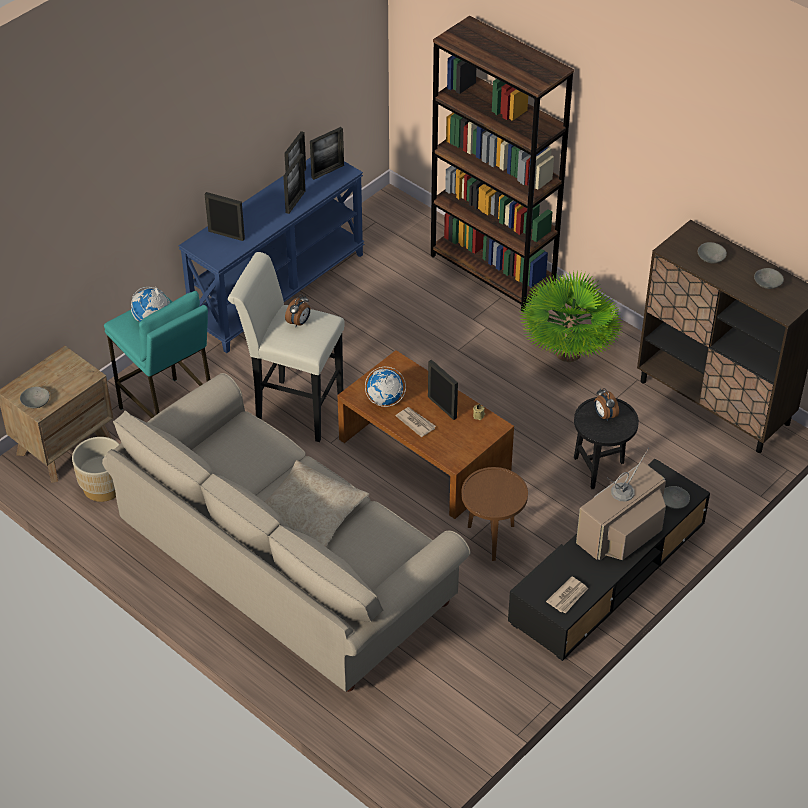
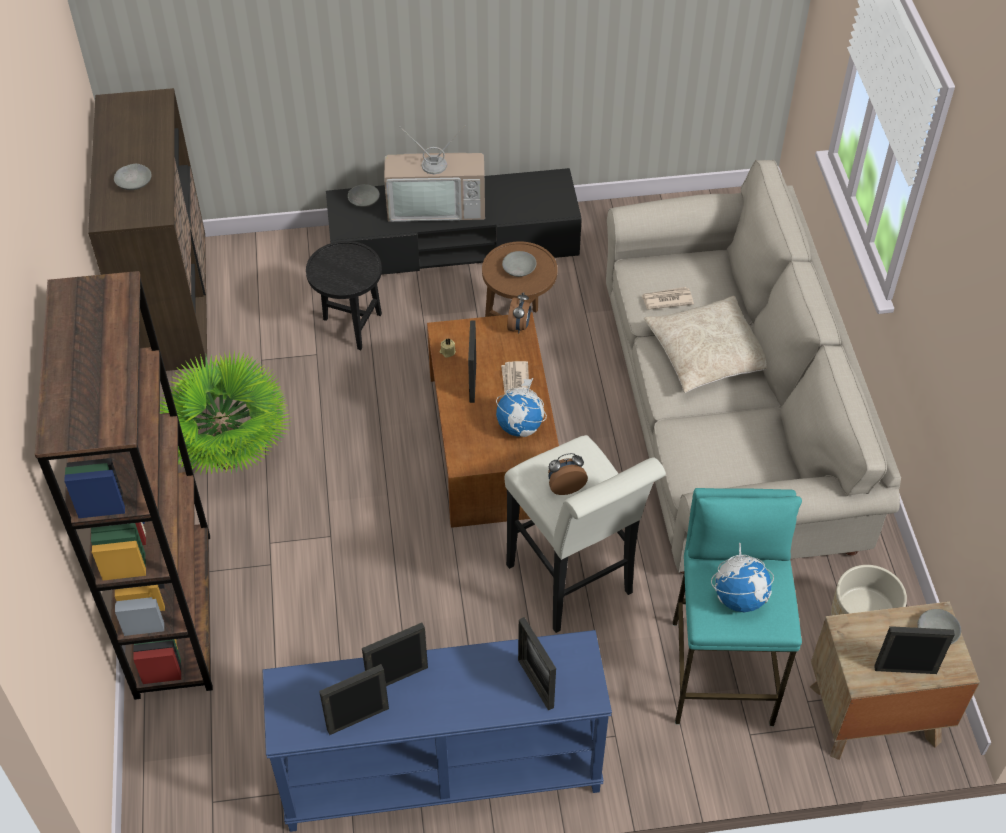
camera: 140 degrees left, 5 degrees up
picture frame [310,127,344,180] -> picture frame moved to [874,626,955,674]
newspaper [546,577,589,614] -> newspaper moved to [641,287,694,310]
alarm clock [594,388,619,421] -> alarm clock moved to [507,292,531,334]
grey bowl [754,268,784,289] -> grey bowl moved to [502,251,537,277]

